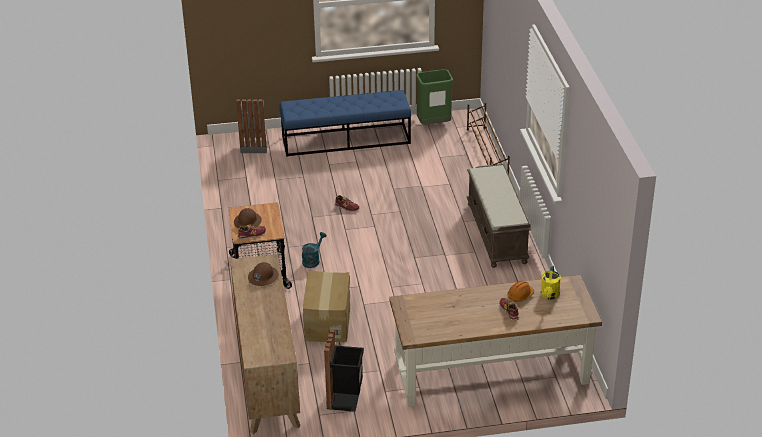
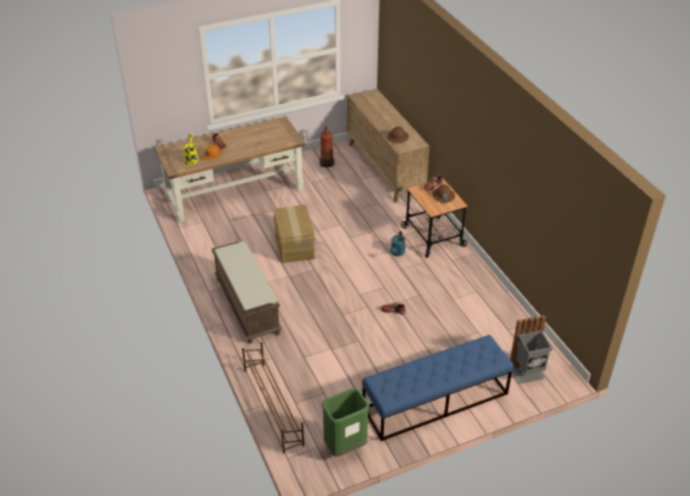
camera: 165 degrees right, 5 degrees up
cardboard box [303,271,350,342] -> cardboard box moved to [274,205,315,263]
black trash can [324,329,364,412] -> fire extinguisher [319,126,335,167]

